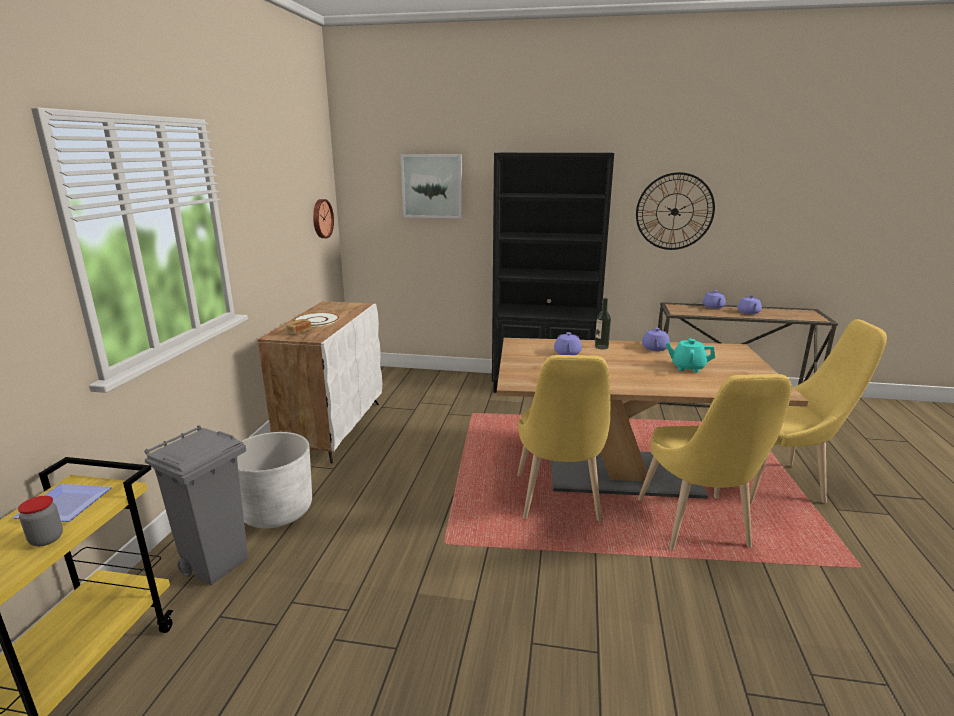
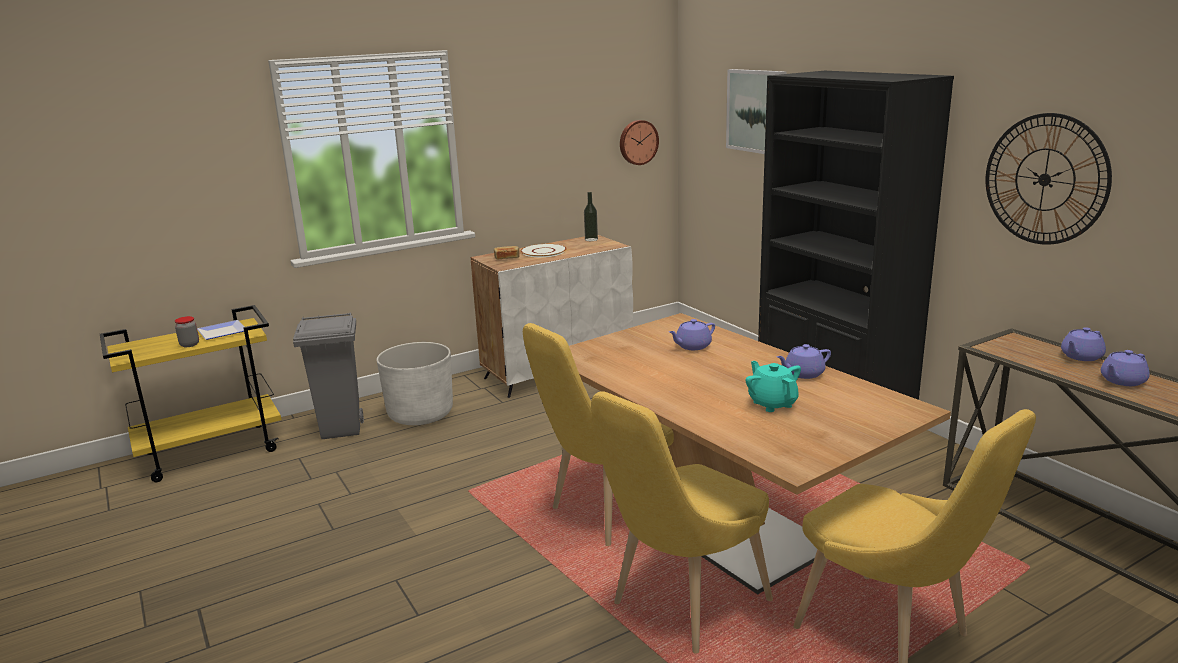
camera: 50 degrees right, 0 degrees up
bottle [595,298,611,349] -> bottle moved to [584,192,598,241]

